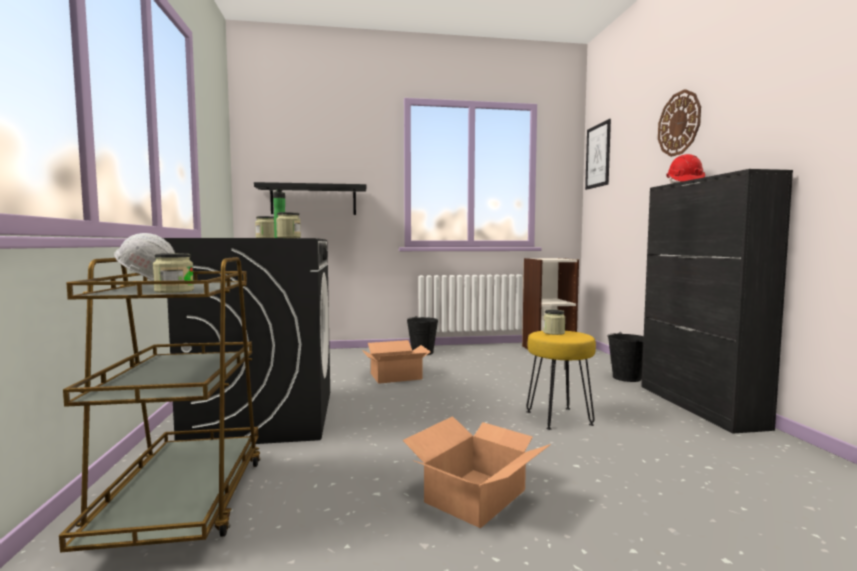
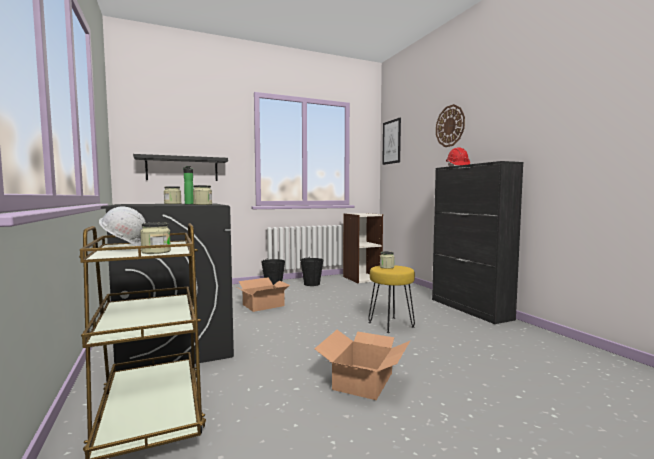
camera: 15 degrees left, 0 degrees up
black bucket [607,332,644,382] -> black bucket moved to [300,257,323,286]

